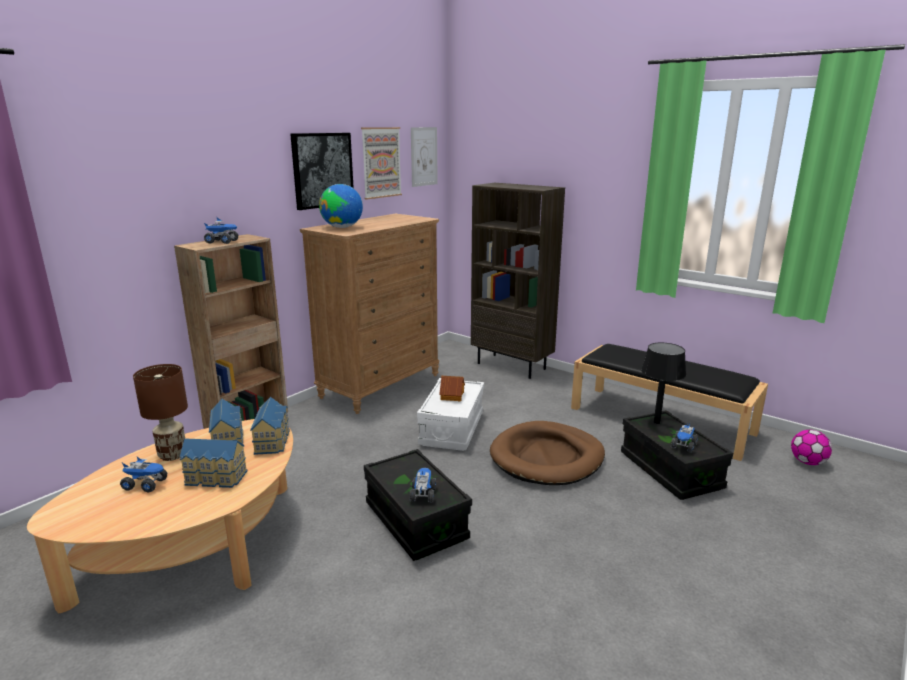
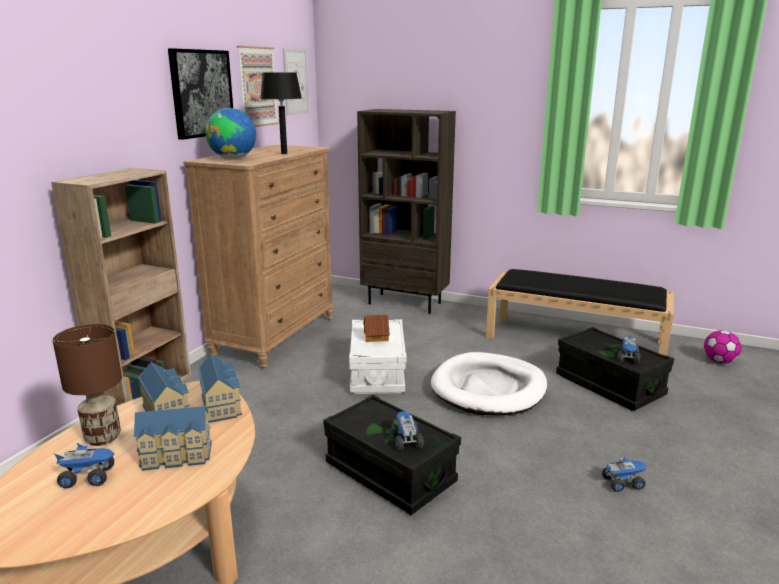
camera: 15 degrees left, 0 degrees up
toy truck [204,217,238,244] -> toy truck moved to [602,457,647,492]
brown dog bed [490,421,605,485] -> white dog bed [431,352,547,416]
black table lamp [641,343,686,424] -> black table lamp moved to [260,72,302,154]

